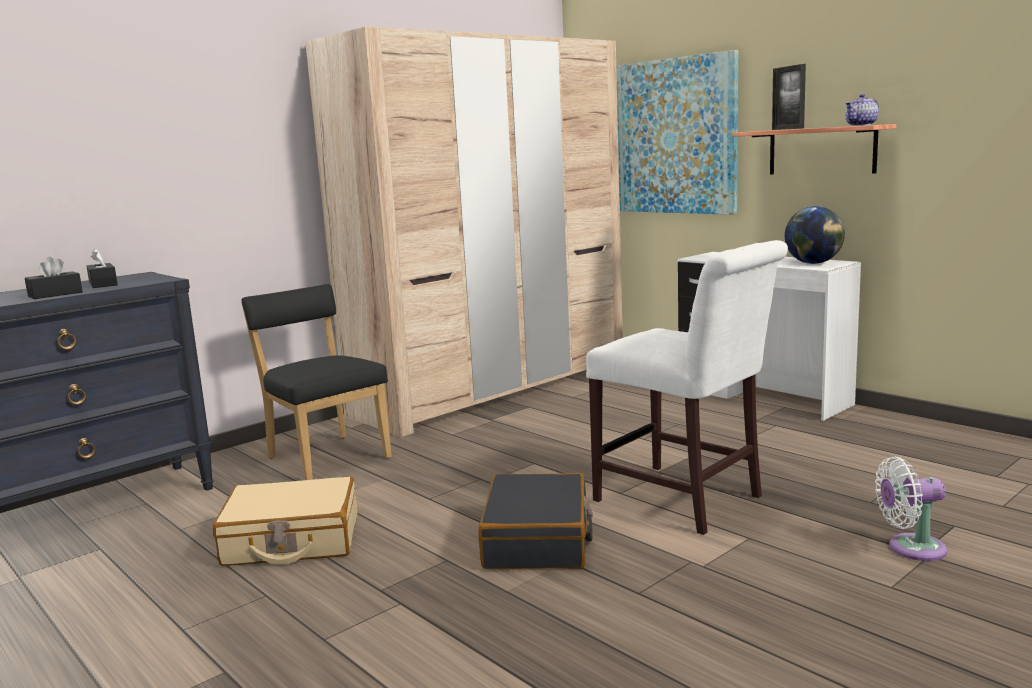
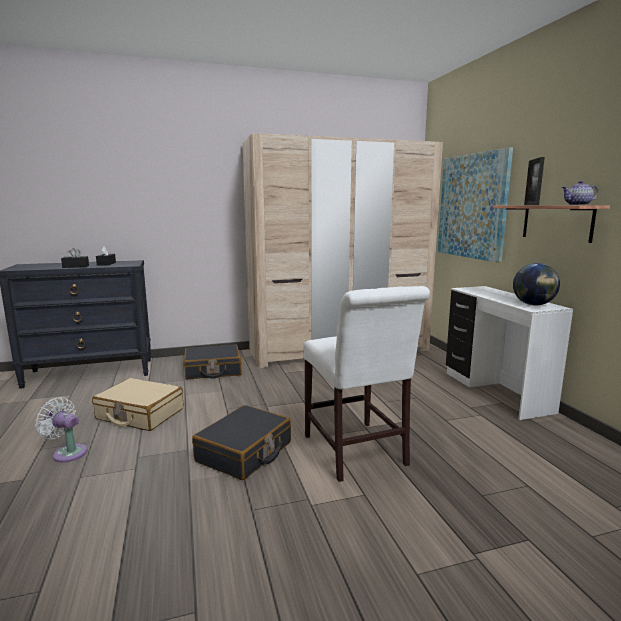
camera: 25 degrees right, 0 degrees up
black chair [241,284,392,480] -> black suitcase [184,344,242,379]
white fan [875,457,947,561] -> white fan moved to [35,397,87,462]

